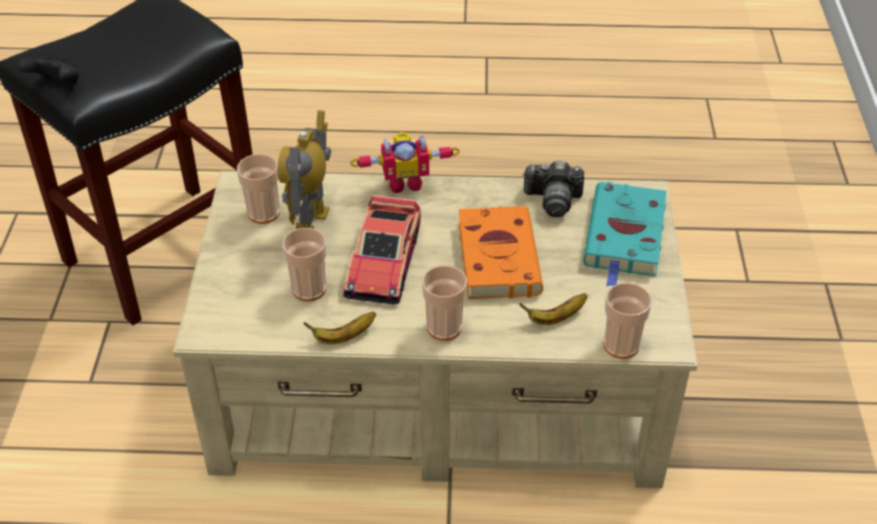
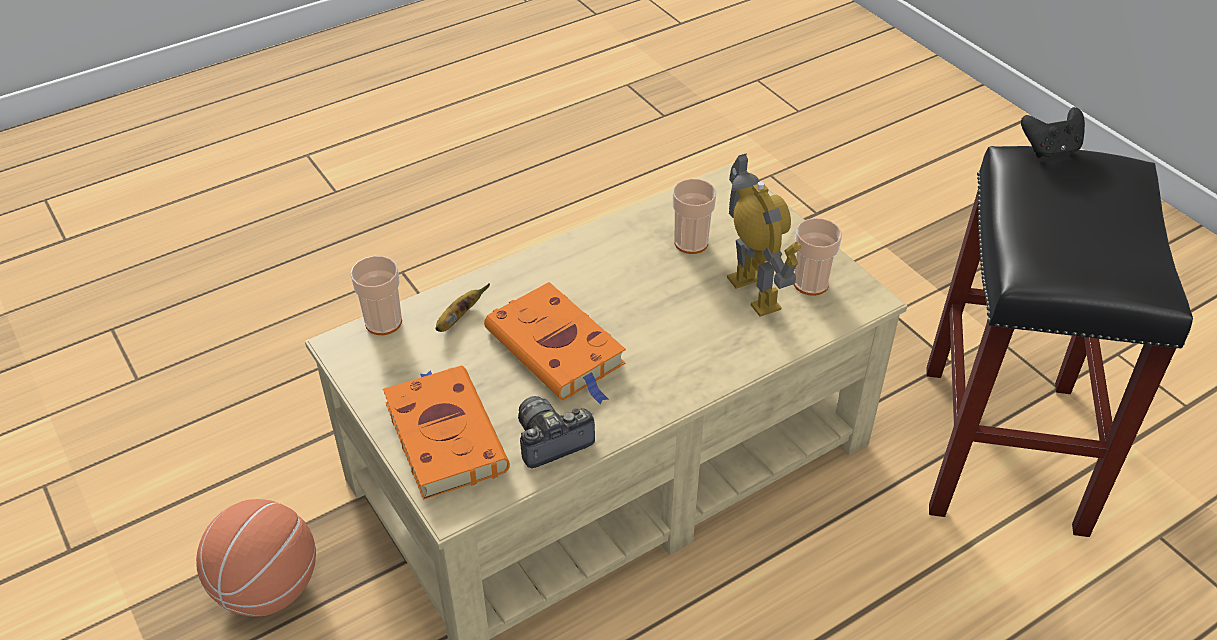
camera: 145 degrees right, 0 degrees up
banana [303,312,376,344] -> none
toy car [343,195,421,304] -> none
toy robot [350,132,460,193] -> none
cup [422,265,467,341] -> none
turquoise book [583,182,666,287] -> orange book [383,366,510,500]
none -> basketball [196,499,316,617]

